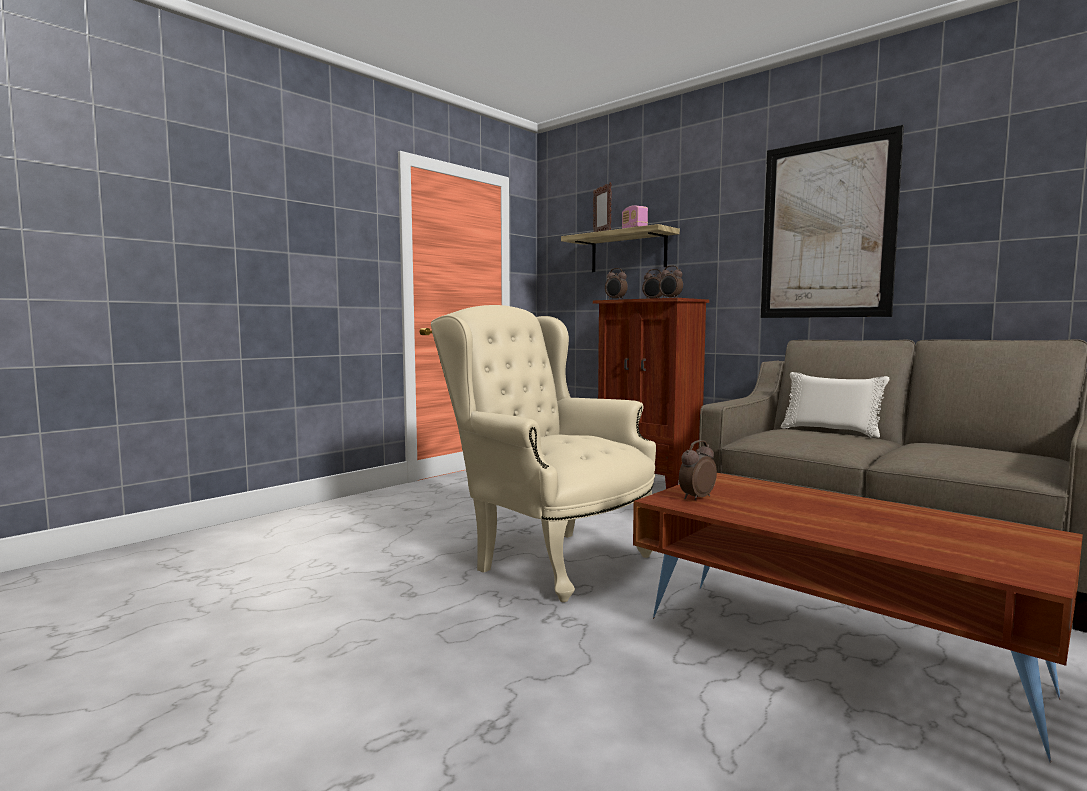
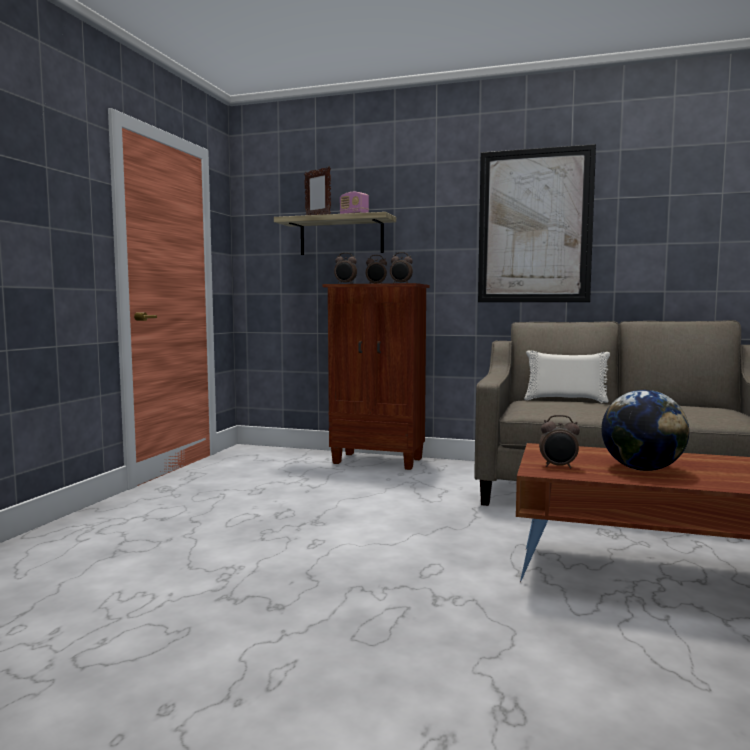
camera: 25 degrees left, 0 degrees up
beige armchair [431,305,656,602] -> none
alarm clock [679,440,717,500] -> alarm clock turned 105 degrees counterclockwise [539,415,580,469]
none -> globe [602,390,689,471]

